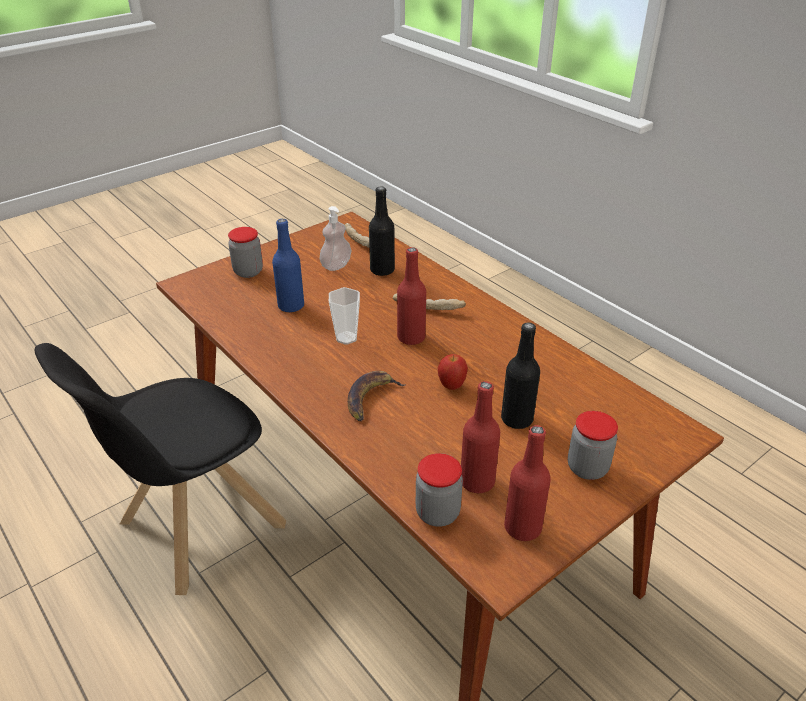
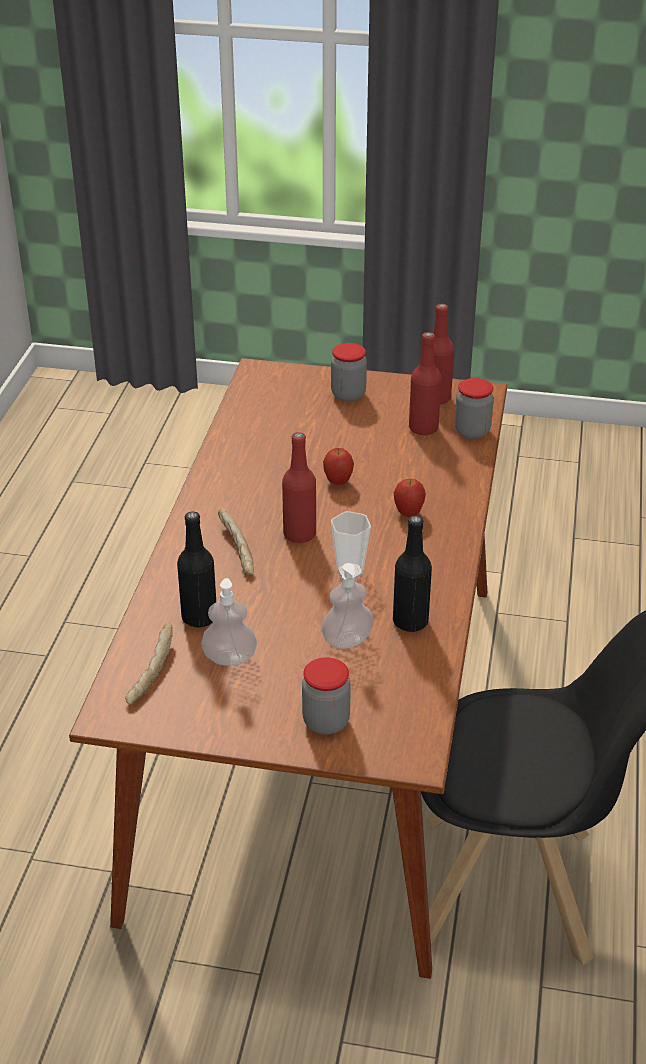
camera: 130 degrees left, 0 degrees up
blue bottle [272,219,304,312] -> soap dispenser [321,563,374,649]
banana [348,371,406,421] -> apple [394,479,426,517]
black bottle [501,322,540,429] -> black bottle moved to [393,516,432,632]

